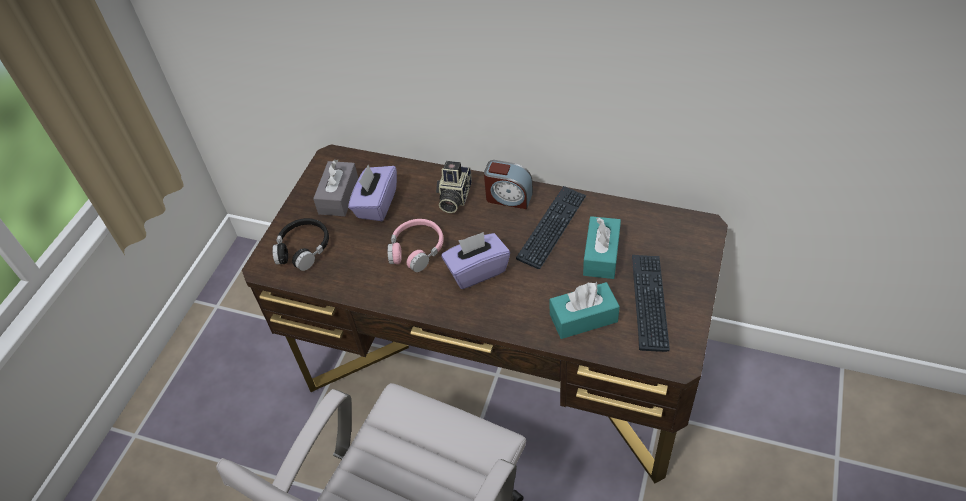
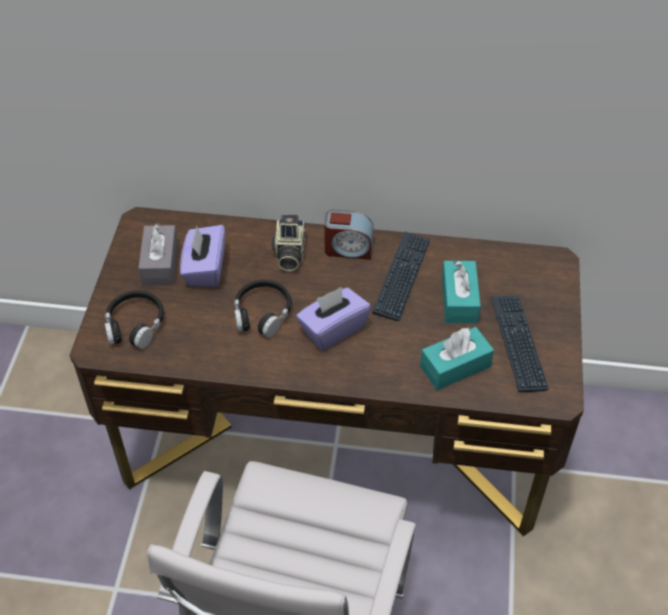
camera: 15 degrees left, 0 degrees up
pink headphones [387,219,444,272] -> black headphones [234,280,292,338]

